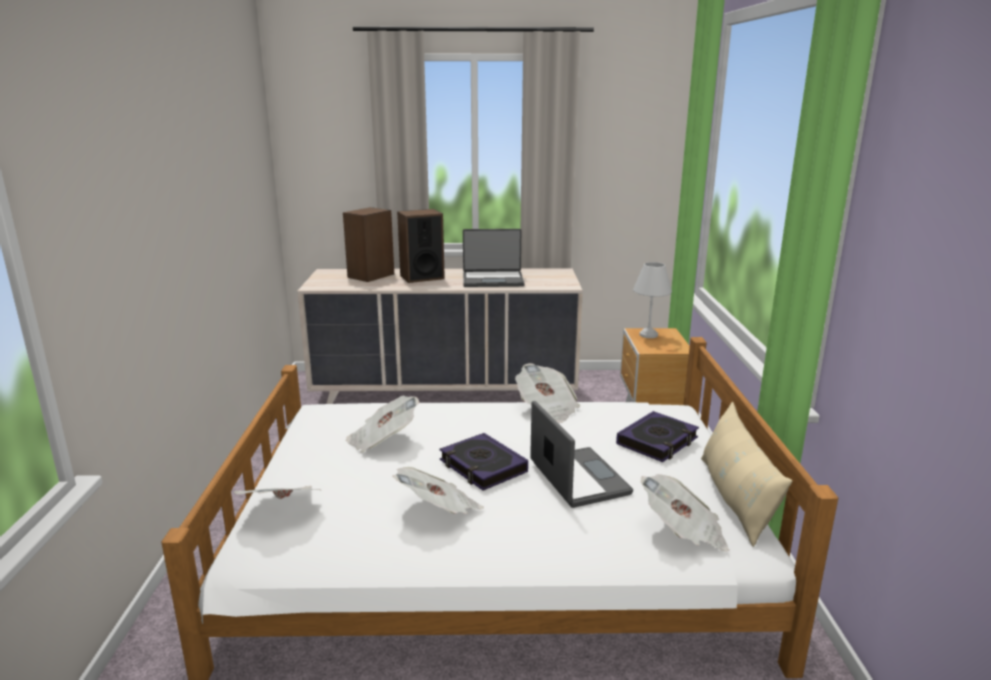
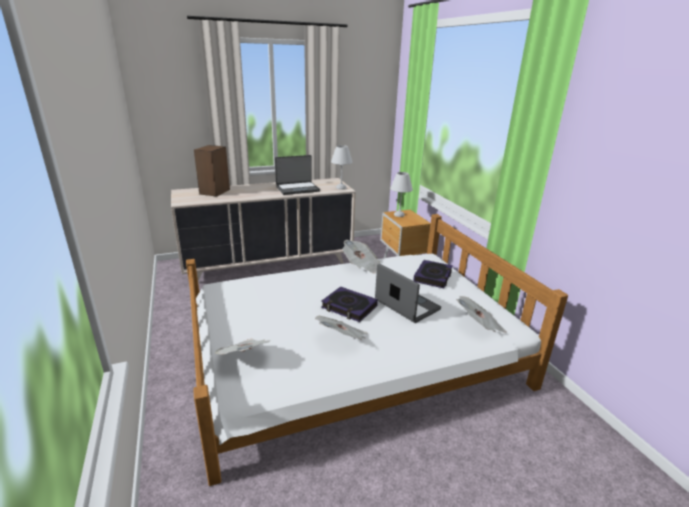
camera: 20 degrees left, 5 degrees up
newspaper [346,395,420,453] -> none
speaker [397,209,445,283] -> none
beige pillow [701,402,793,547] -> none
none -> white table lamp [331,145,353,190]

